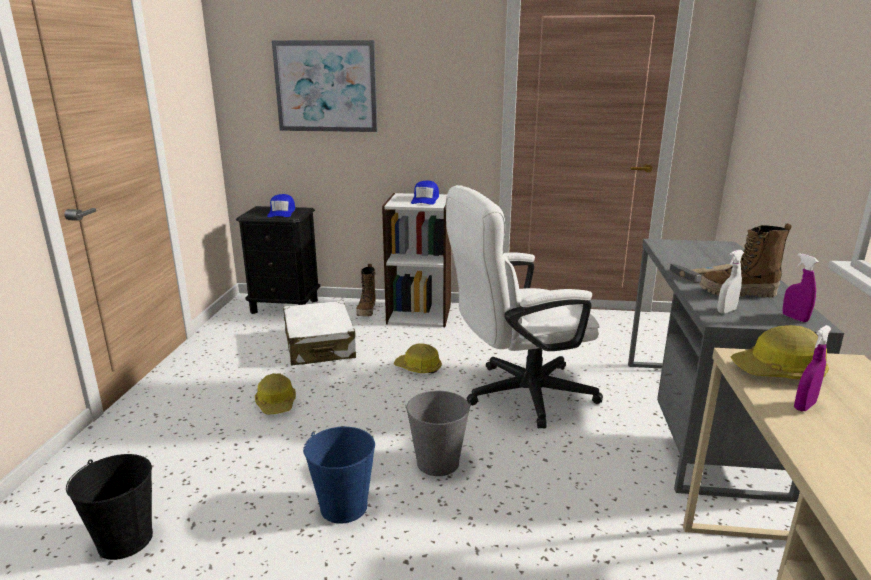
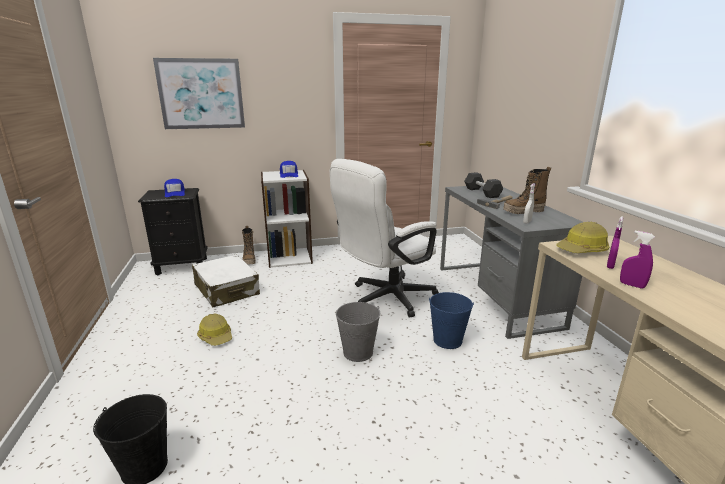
camera: 20 degrees left, 0 degrees up
blue bucket [303,427,375,524] -> blue bucket moved to [429,292,474,349]
hard hat [394,343,442,374] -> none
purple spray bottle [782,253,819,322] -> purple spray bottle moved to [620,231,655,289]
none -> black dumbbell [464,172,503,198]

